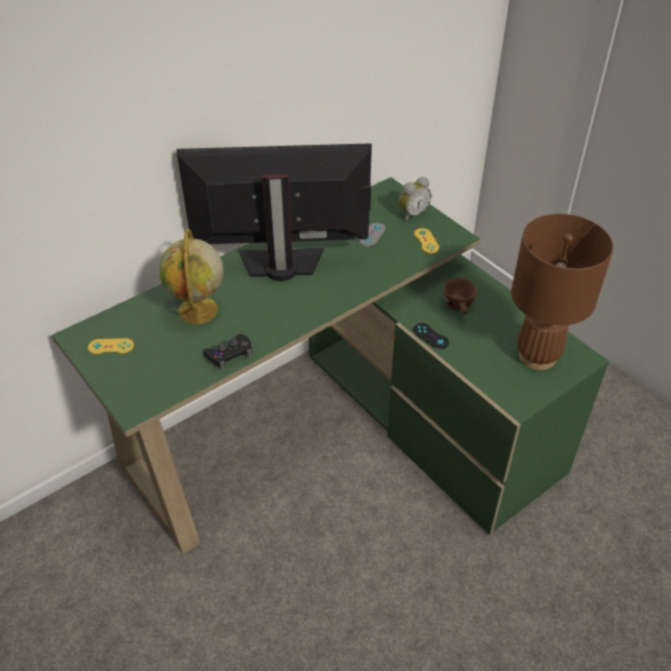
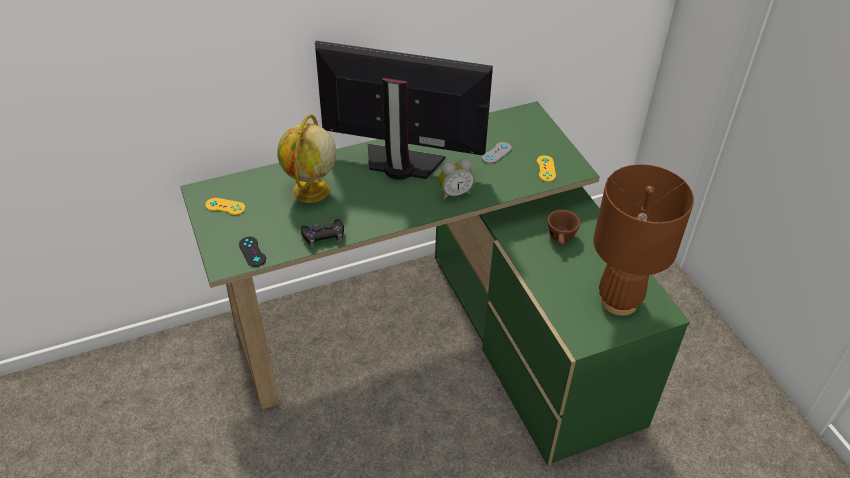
camera: 15 degrees right, 0 degrees up
alarm clock [399,177,431,221] -> alarm clock moved to [439,158,474,200]
black game controller [413,323,449,349] -> black game controller moved to [239,237,266,267]

